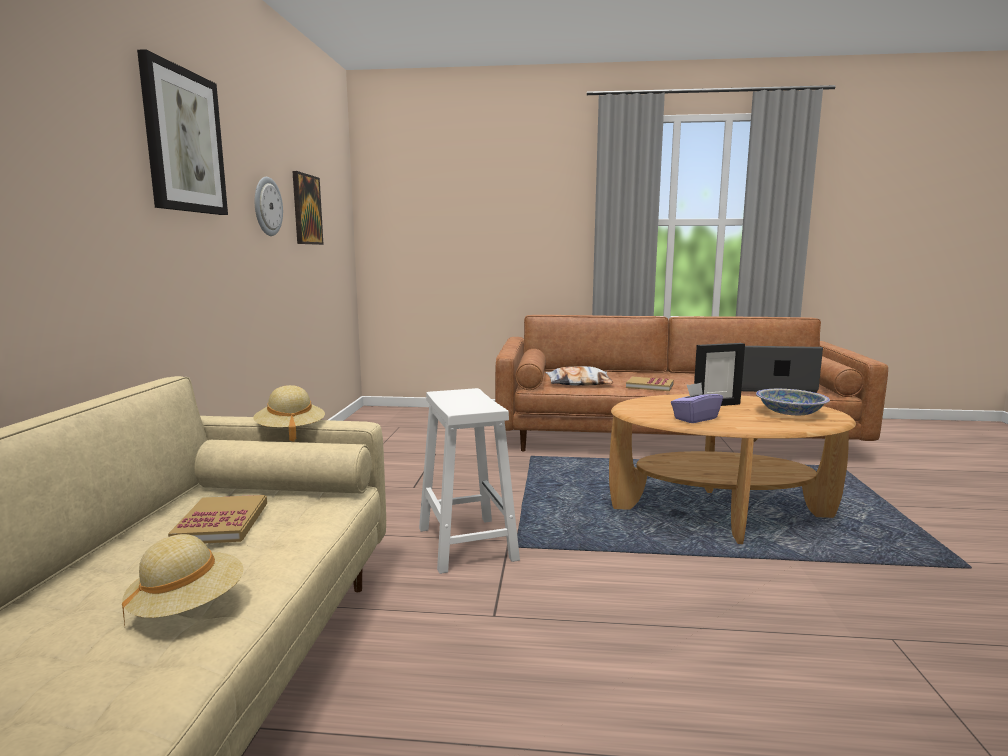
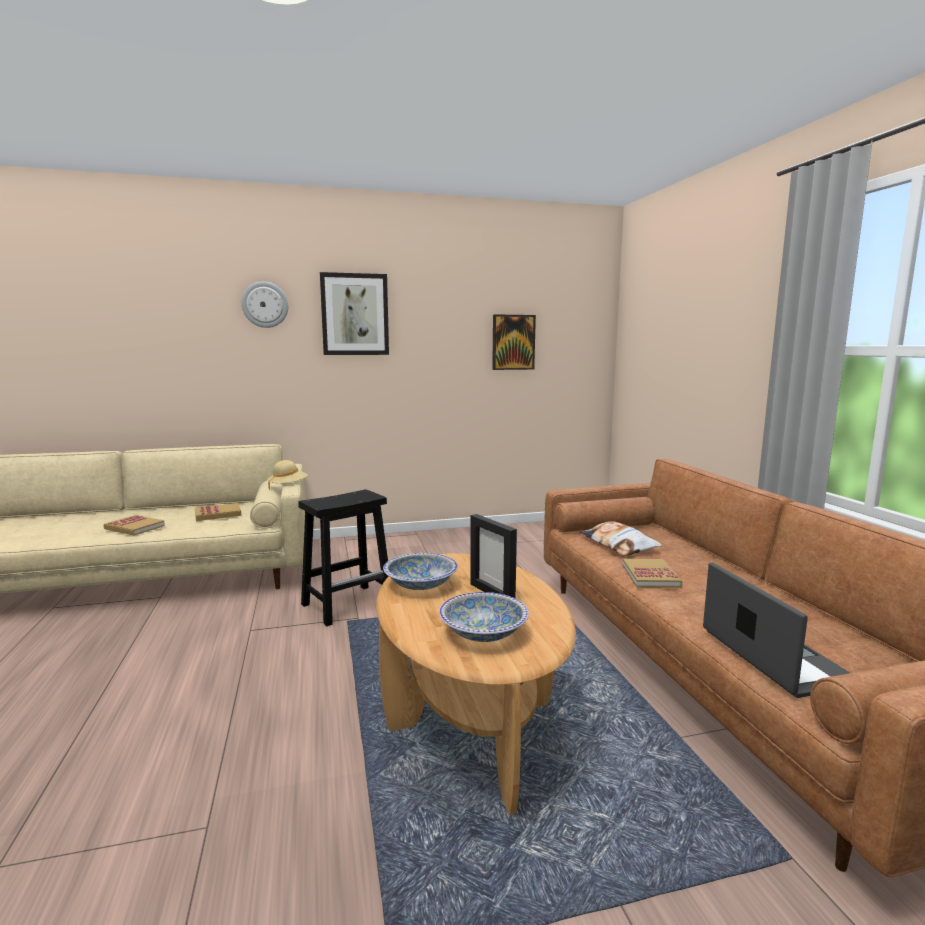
camera: 70 degrees right, 0 degrees up
beige hat [122,534,244,626] -> book [104,515,165,536]
wall clock [255,177,283,236] -> wall clock moved to [241,282,288,328]
white stool [419,388,520,574] -> black stool [298,489,388,626]
purple tissue box [671,383,723,423] -> bowl [383,553,458,590]

